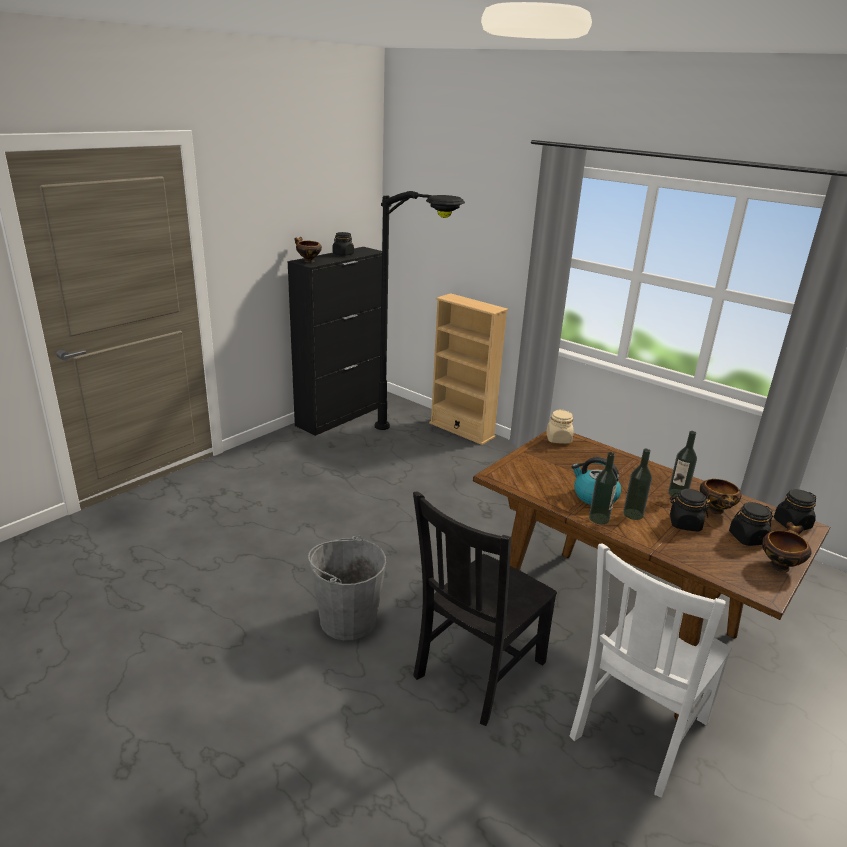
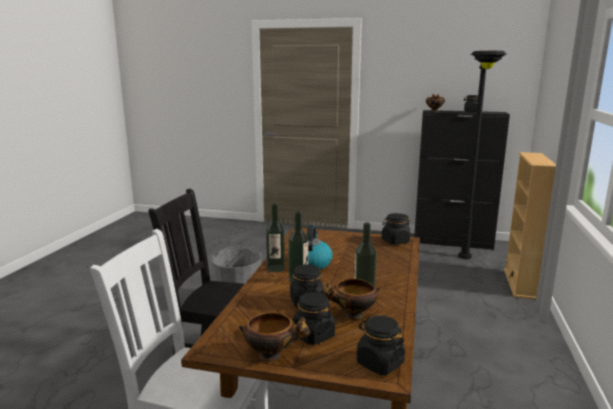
camera: 65 degrees right, 10 degrees down
beige jar [546,410,574,444] -> black jar [382,213,410,245]

